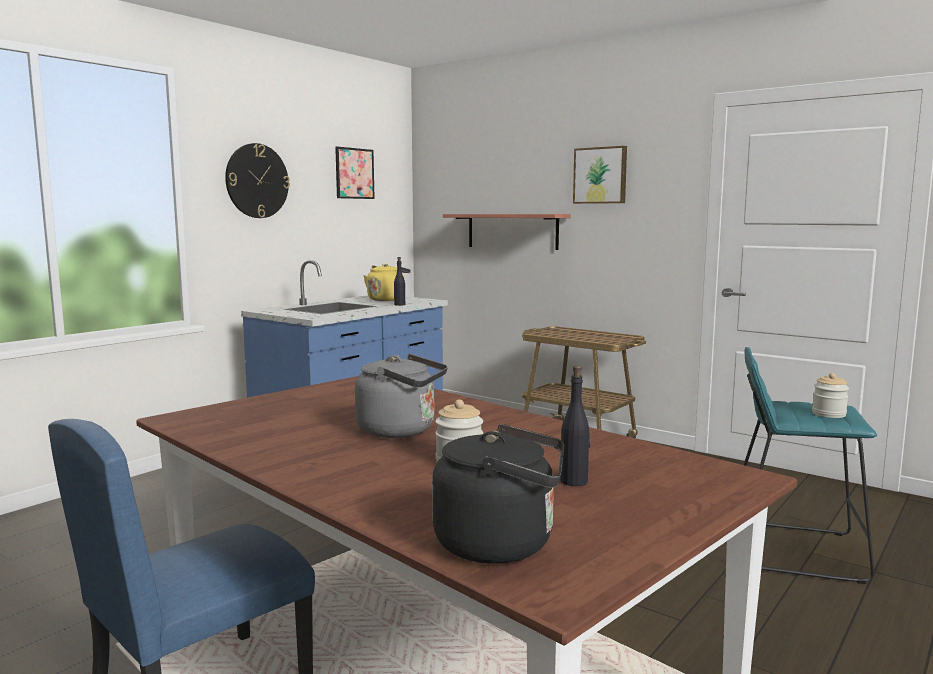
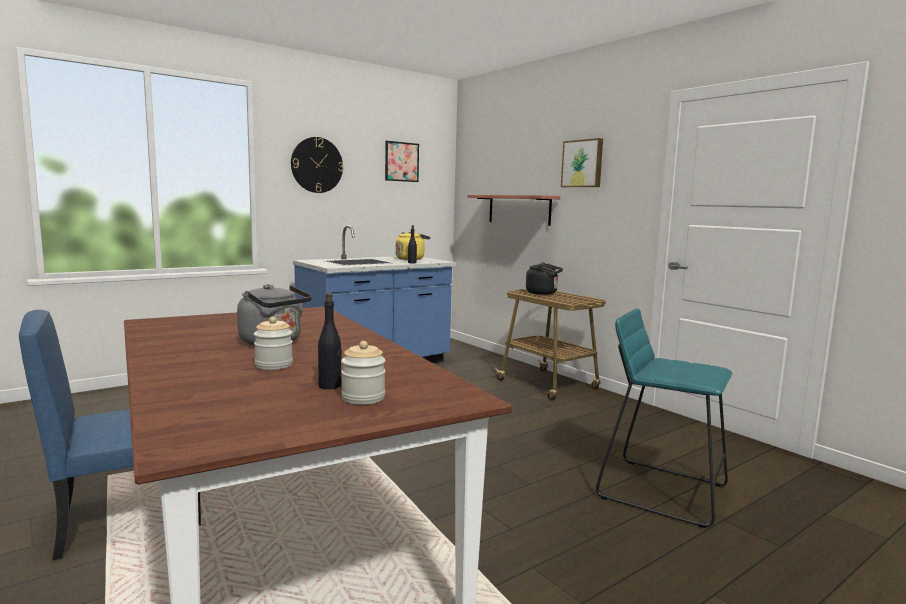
camera: 15 degrees right, 0 degrees up
black kettle [432,424,564,563] -> black kettle moved to [526,263,563,295]
jar [812,373,849,418] -> jar moved to [341,341,386,405]

